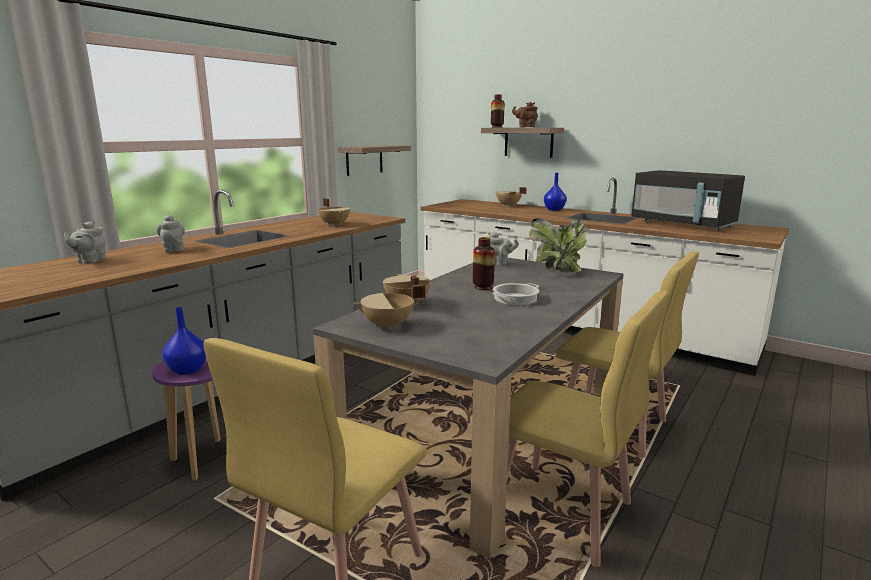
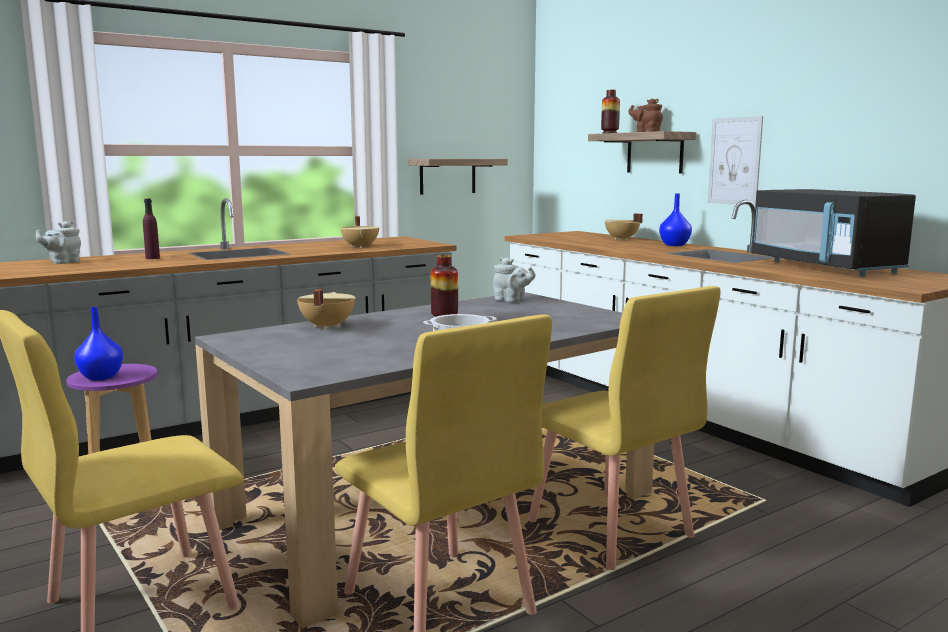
camera: 20 degrees right, 5 degrees down
grey teapot [157,215,185,252] -> purple bottle [143,199,160,259]
beige cooking pot [353,284,425,330] -> none
potted plant [529,218,587,273] -> none
none -> picture [708,116,763,206]

